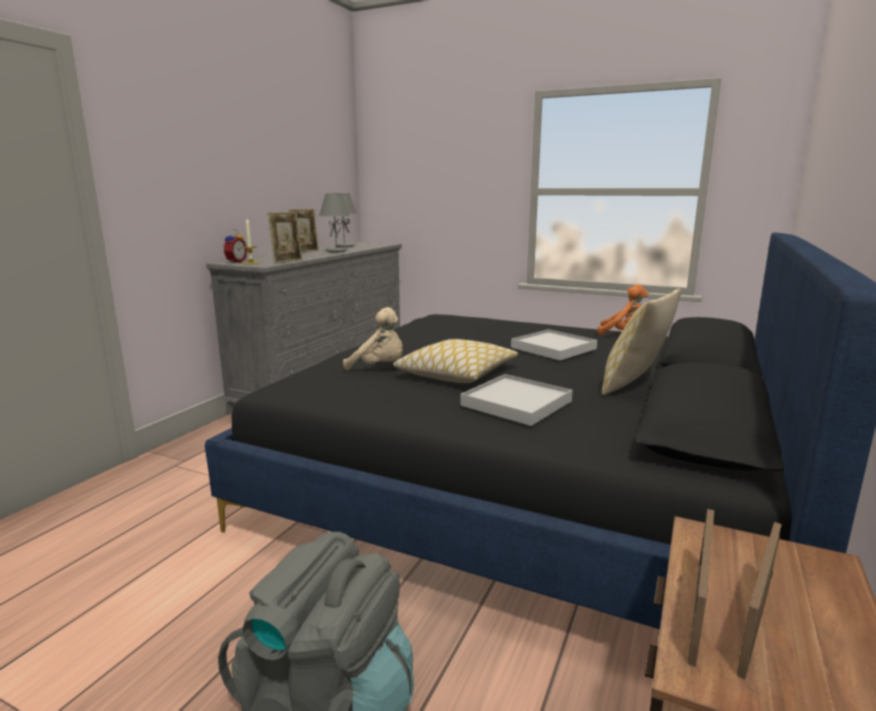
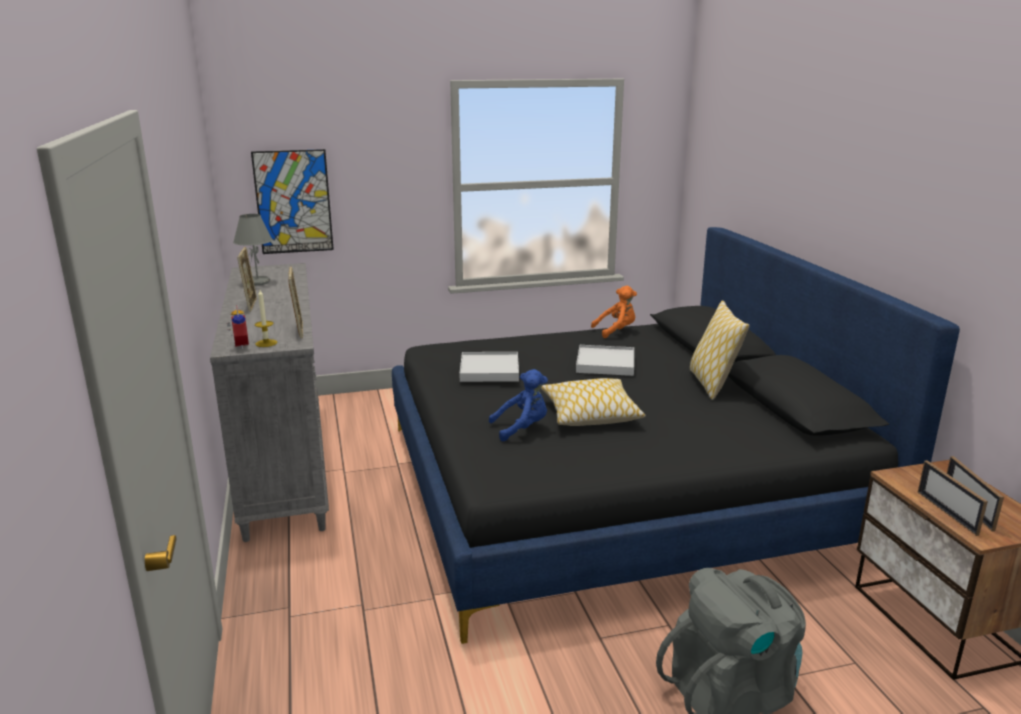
camera: 40 degrees left, 5 degrees up
grey table lamp [319,194,351,252] -> none
beige plush toy [343,307,402,371] -> blue plush toy [489,369,548,441]
white tray [460,374,573,426] -> white tray moved to [460,352,519,382]
none -> picture [251,149,334,254]

